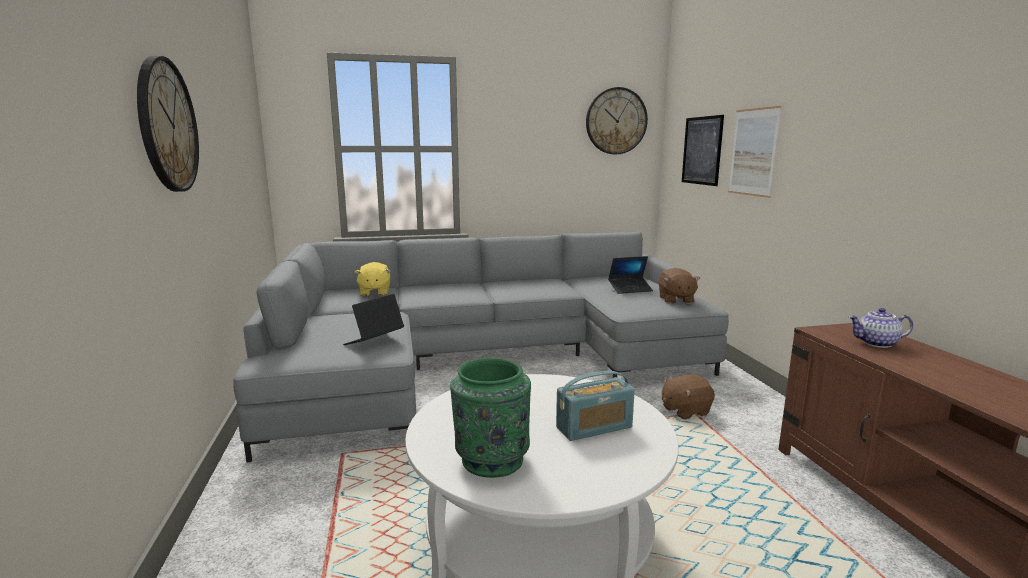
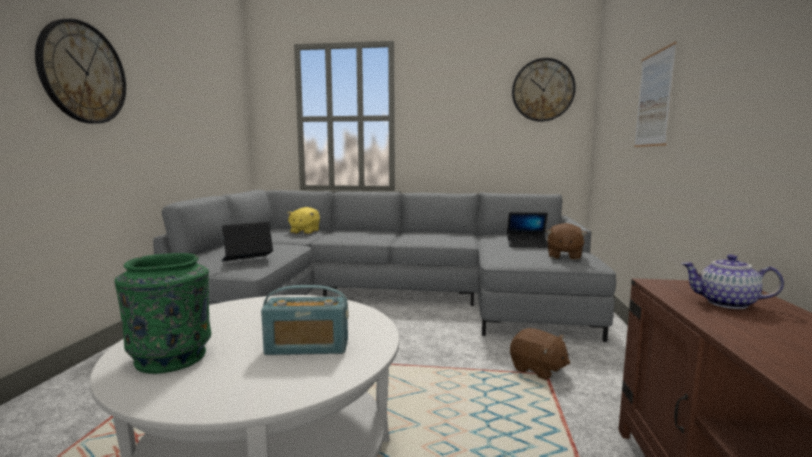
camera: 20 degrees right, 5 degrees down
brown plush toy [662,375,715,420] -> brown plush toy turned 135 degrees counterclockwise [510,328,570,380]
picture [682,115,724,186] -> none

